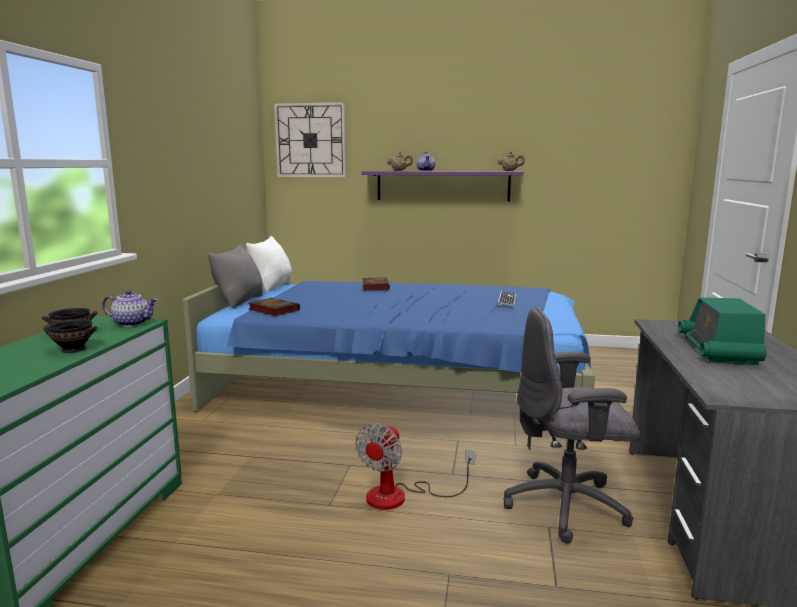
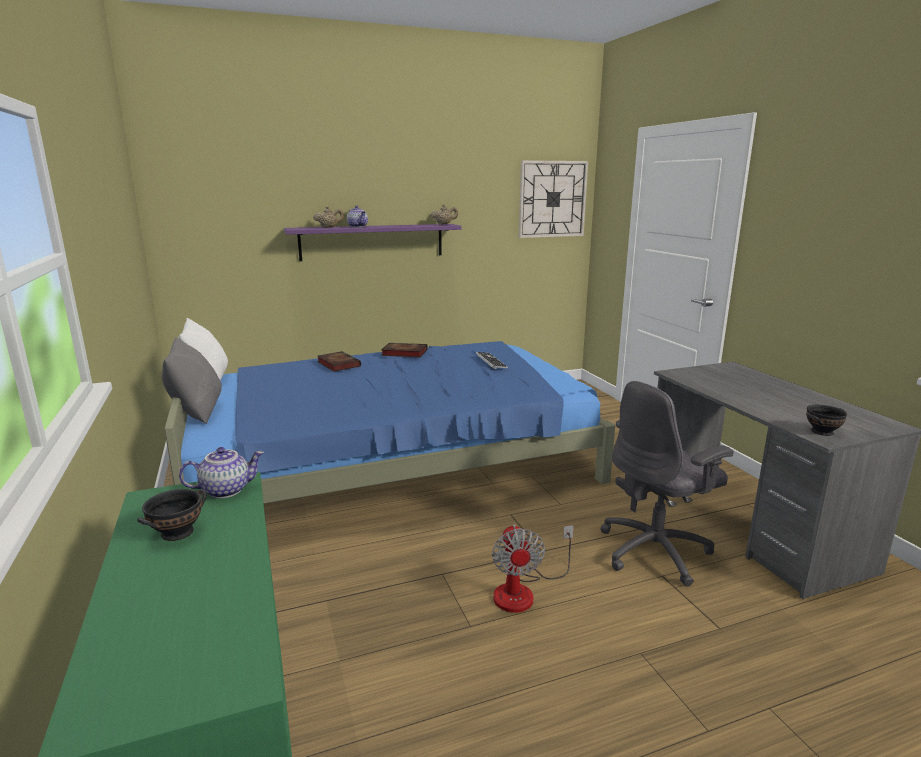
camera: 30 degrees left, 5 degrees up
black bowl [44,319,97,353] -> black bowl moved to [806,405,847,436]
book [248,298,300,316] -> book moved to [381,343,428,357]
wall clock [274,102,346,177] -> wall clock moved to [519,160,588,238]
radio [678,298,767,365] -> none

